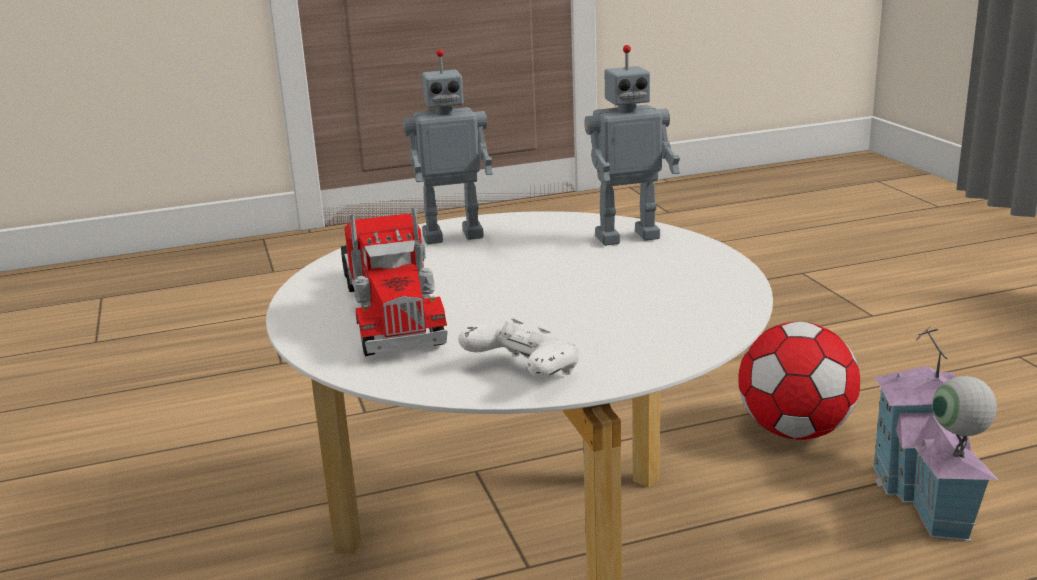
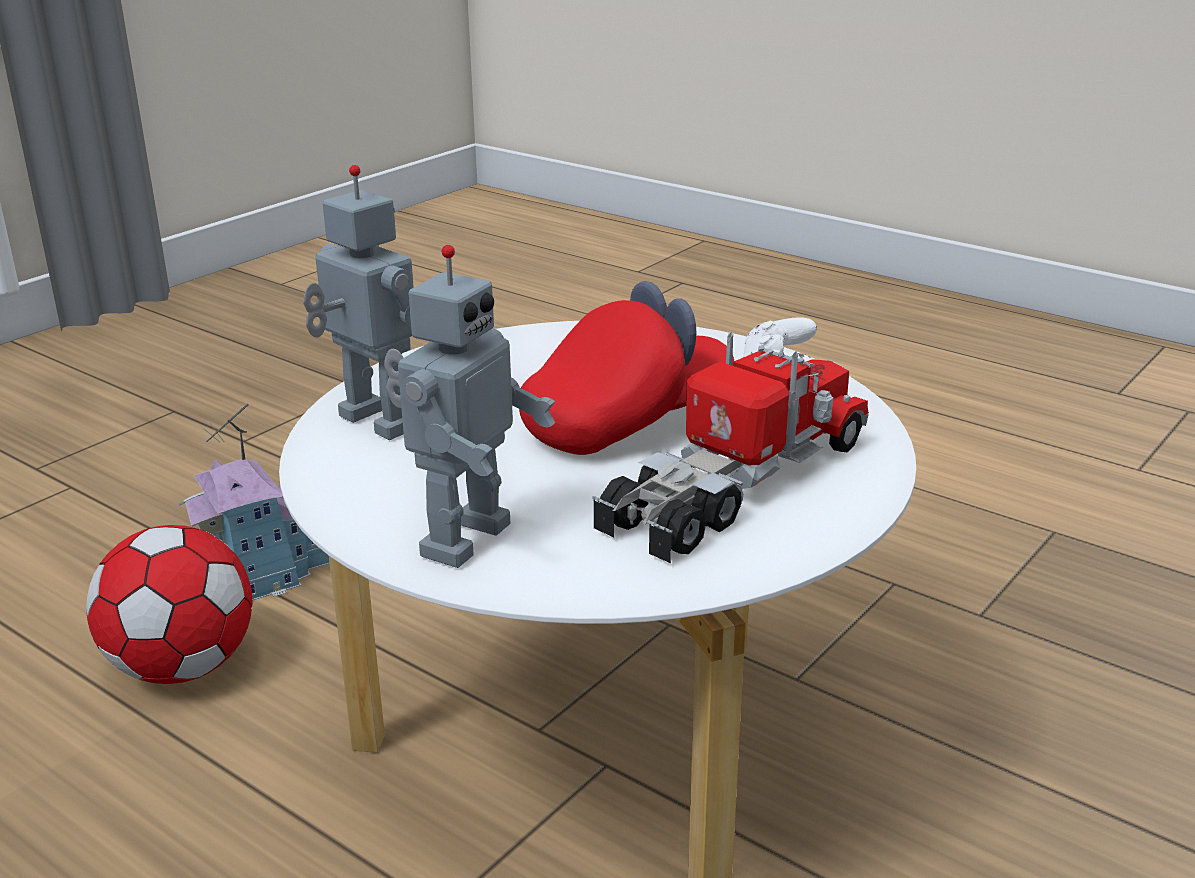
camera: 125 degrees left, 5 degrees up
toy robot [403,49,493,244] -> toy robot turned 75 degrees clockwise [384,245,556,568]
none -> red cap [519,281,734,455]

